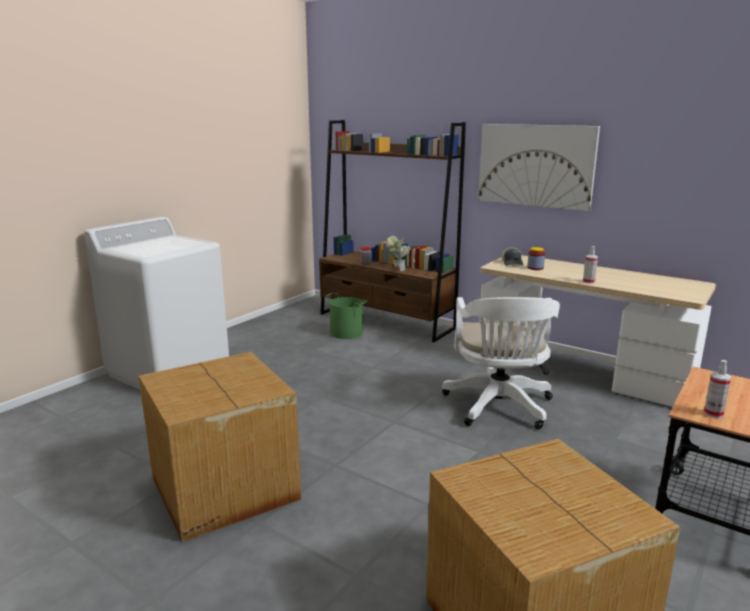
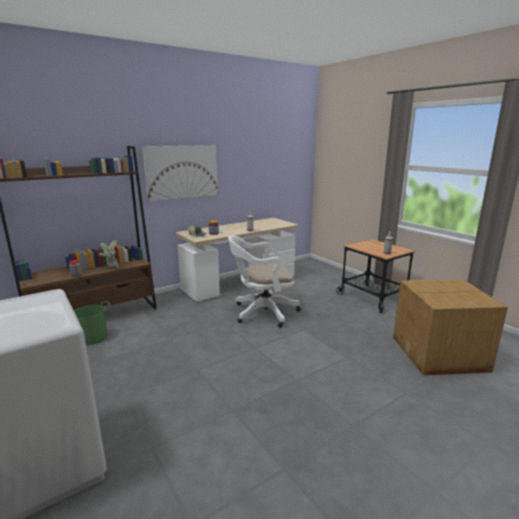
camera: 70 degrees left, 0 degrees up
cardboard box [139,352,301,542] -> none
white office chair [442,297,560,430] -> white office chair turned 150 degrees clockwise [228,236,301,328]

